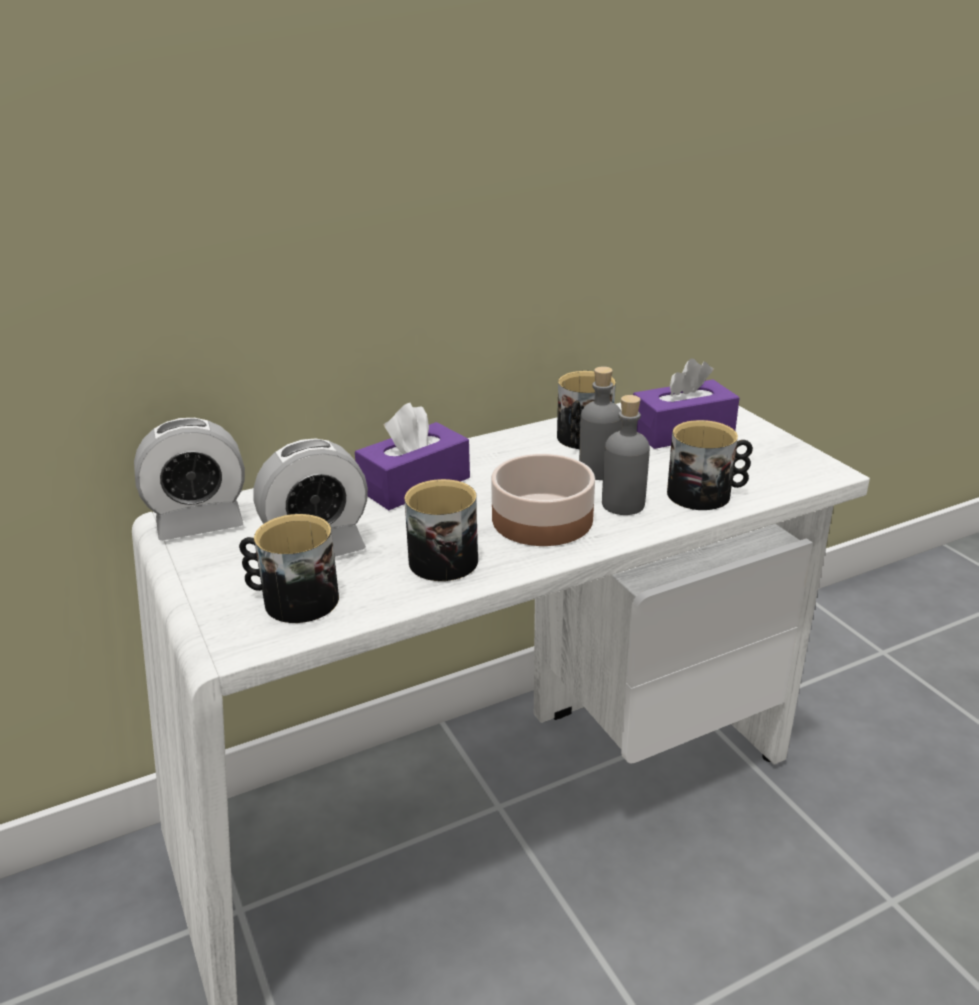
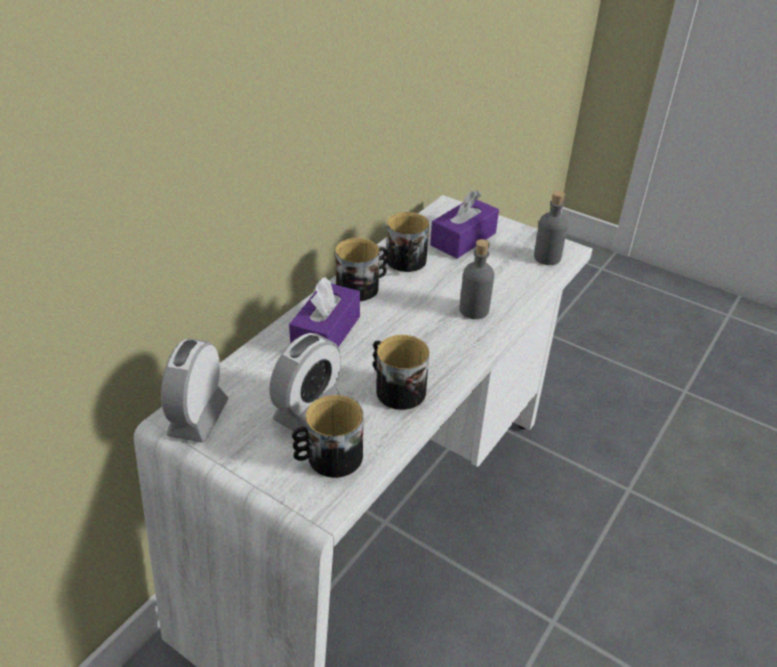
camera: 30 degrees left, 10 degrees up
alarm clock [134,418,245,541] -> alarm clock turned 150 degrees clockwise [161,339,229,443]
bowl [491,453,595,546] -> none
grey bottle [579,366,621,480] -> grey bottle moved to [534,191,568,265]
mug [667,420,753,510] -> mug moved to [335,238,387,301]

